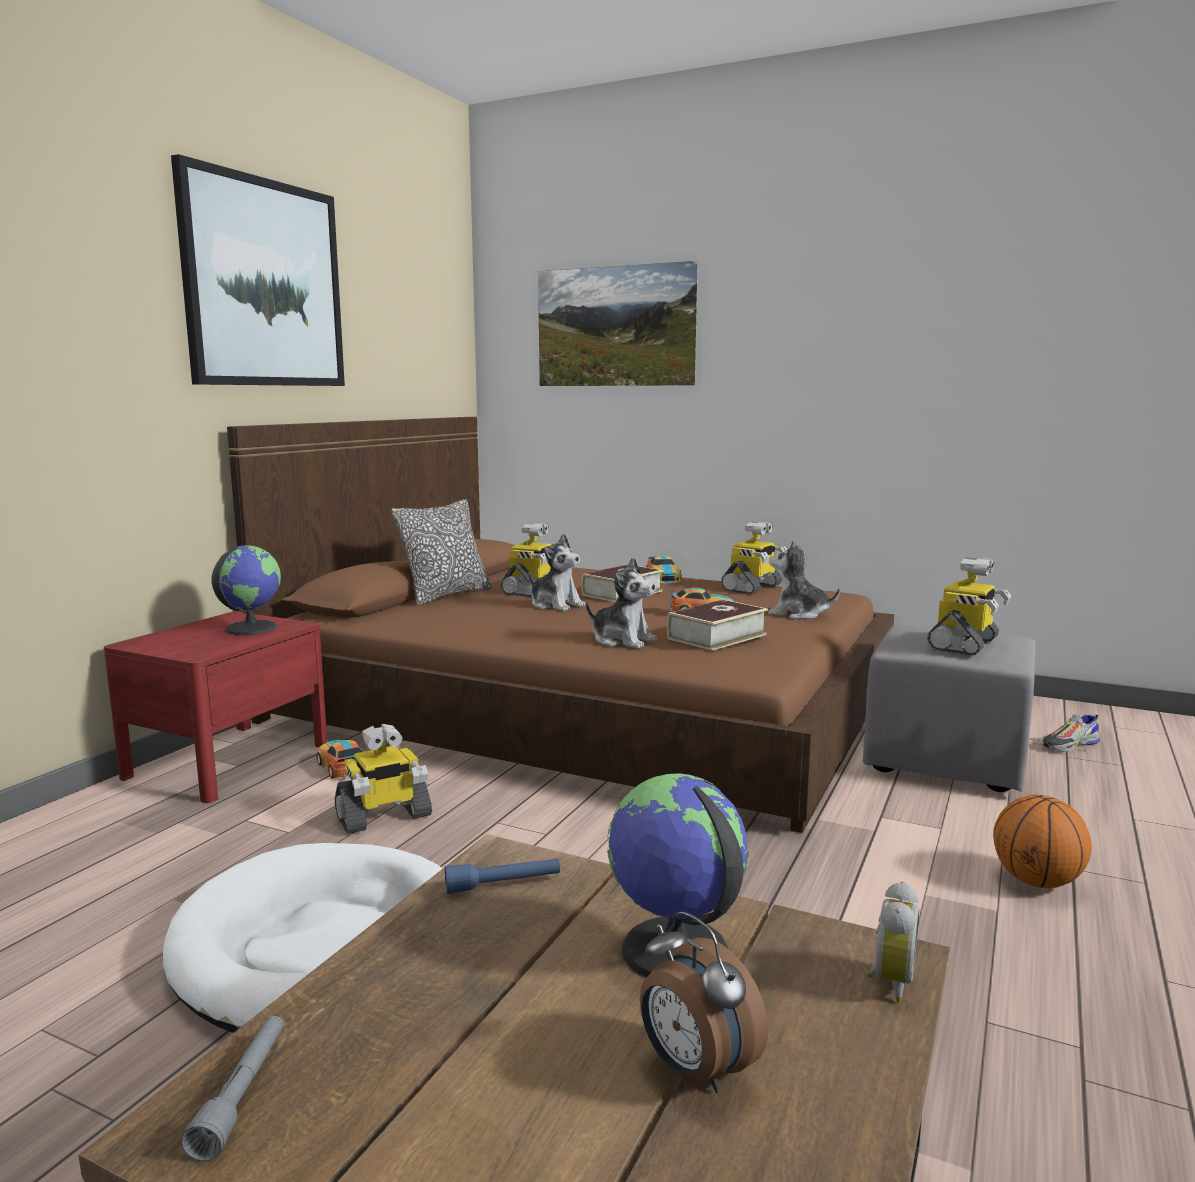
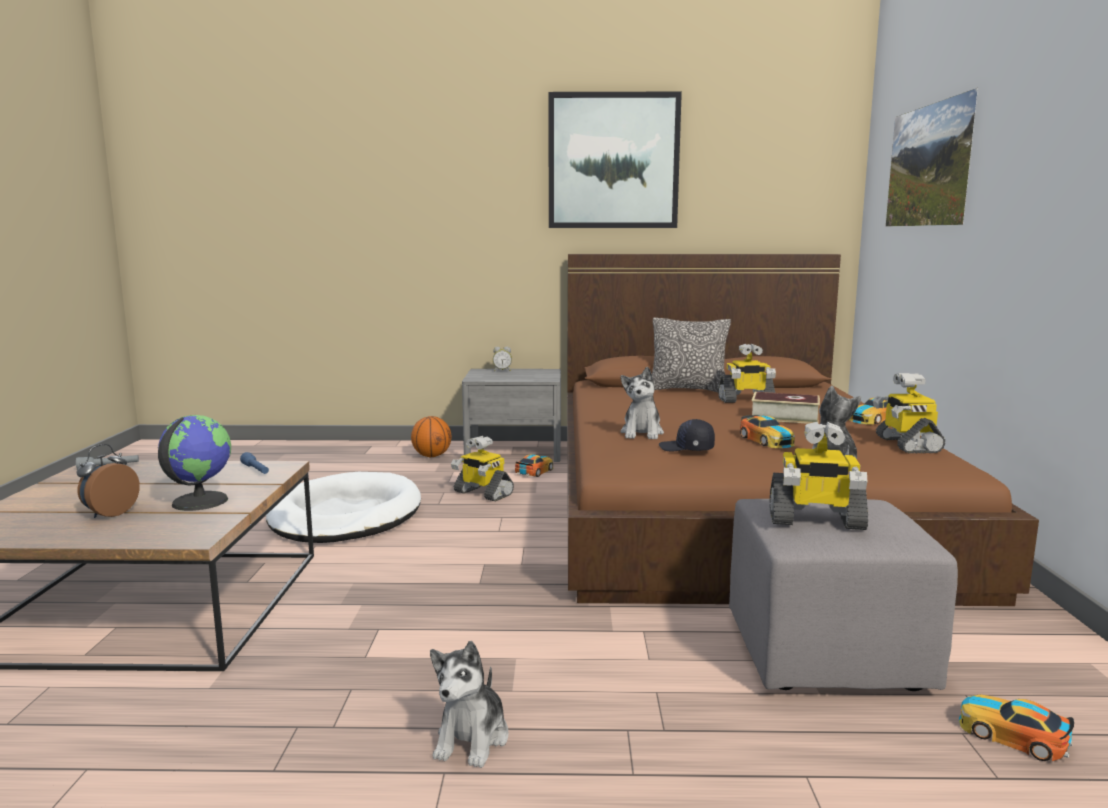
camera: 65 degrees right, 0 degrees up
red nightstand [104,612,327,803] -> grey nightstand [462,369,561,462]
globe [211,545,281,635] -> none
plush toy [528,533,585,611] -> plush toy moved to [430,641,509,768]
book [667,599,768,651] -> black cap [659,419,715,452]
toy robot [721,522,787,594] -> toy robot turned 75 degrees clockwise [873,373,945,453]
alarm clock [867,881,919,1003] -> alarm clock moved to [493,347,512,371]
basketball [993,794,1092,888] -> basketball moved to [411,416,451,457]
shoe [1042,714,1100,752] -> toy car [959,695,1074,761]

